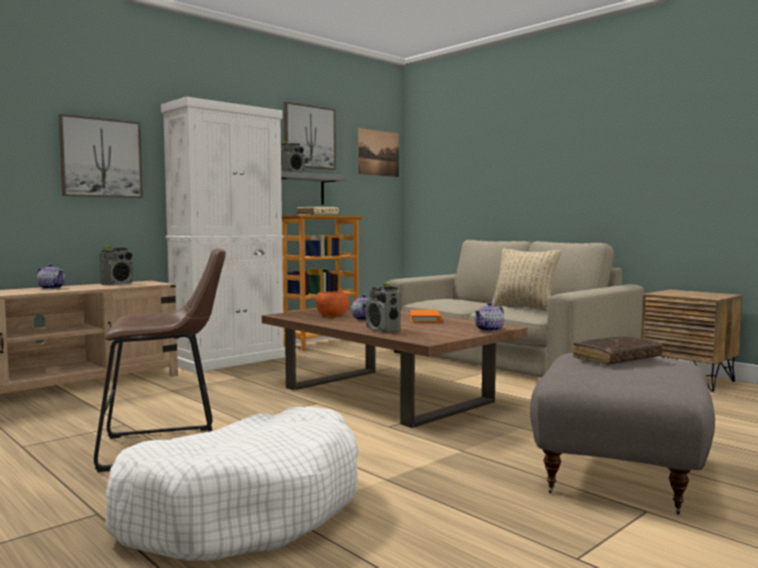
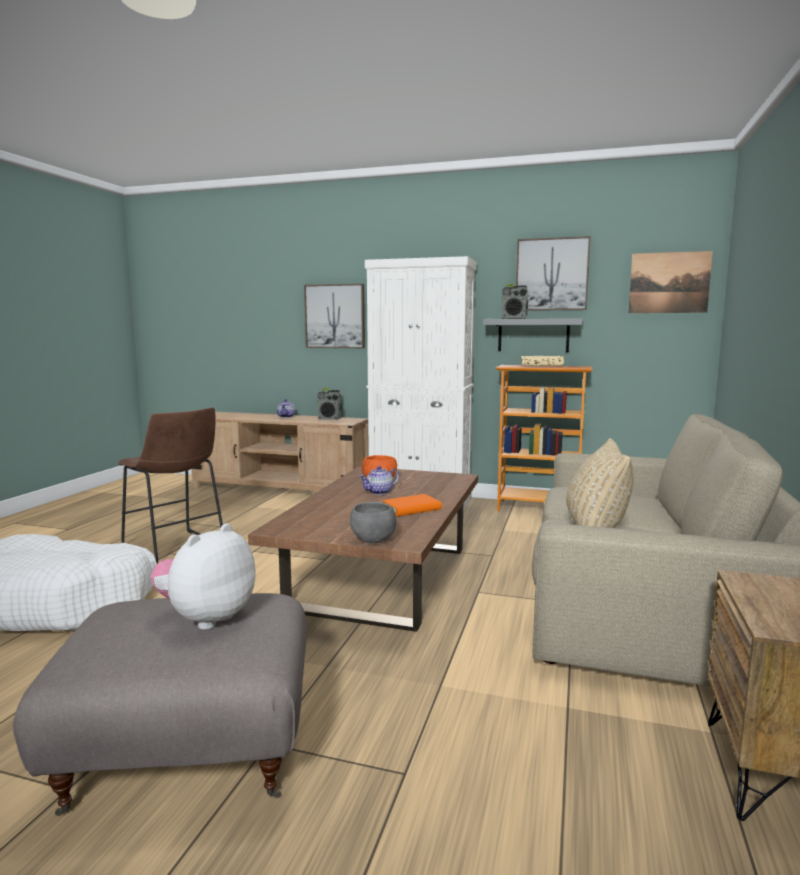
camera: 60 degrees right, 5 degrees up
radio [366,282,401,333] -> none
teapot [475,302,504,332] -> grey bowl [350,502,396,543]
brown book [573,336,663,365] -> plush toy [150,523,256,630]

